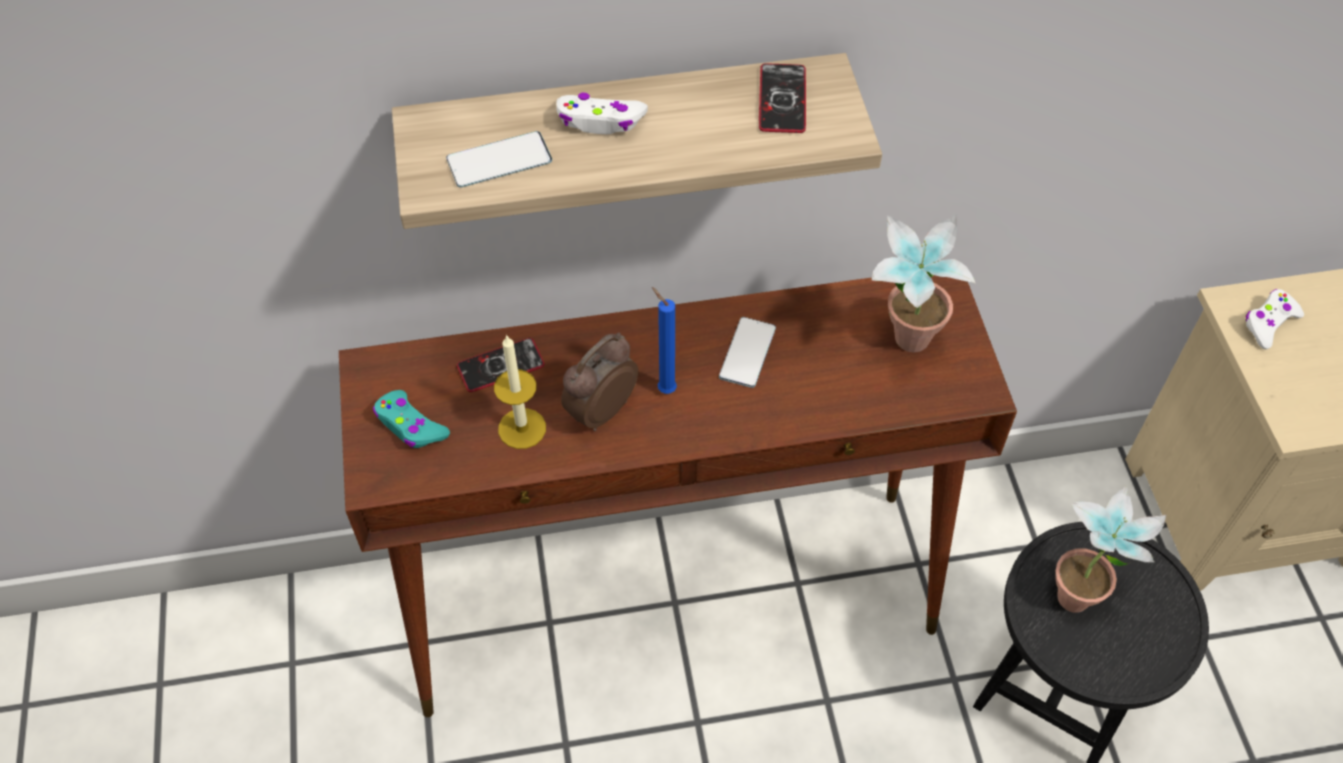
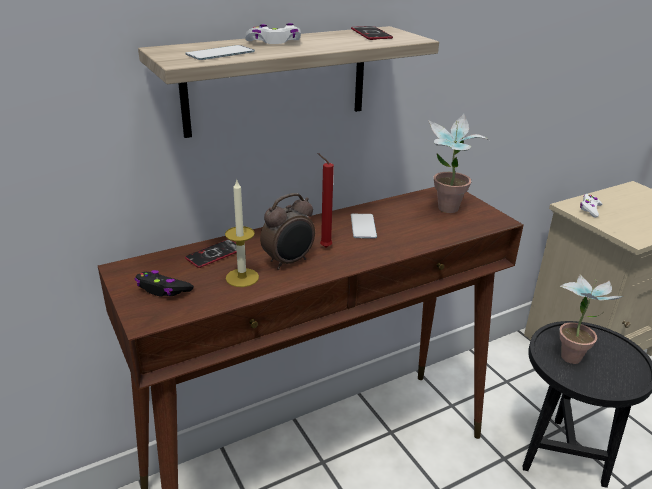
camera: 20 degrees left, 25 degrees down
turquoise game controller [373,390,450,448] -> black game controller [135,270,194,297]
alarm clock [561,332,638,431] -> alarm clock turned 150 degrees counterclockwise [260,193,315,270]
blue candle [652,287,677,394] -> red candle [318,153,334,247]

